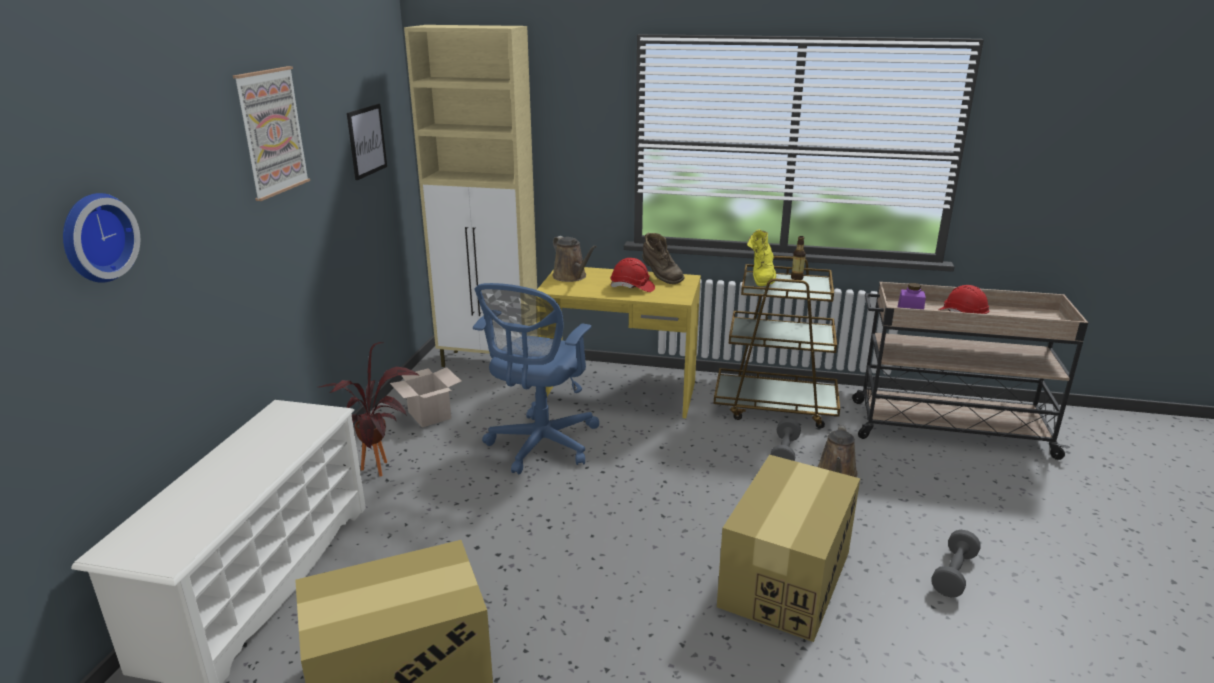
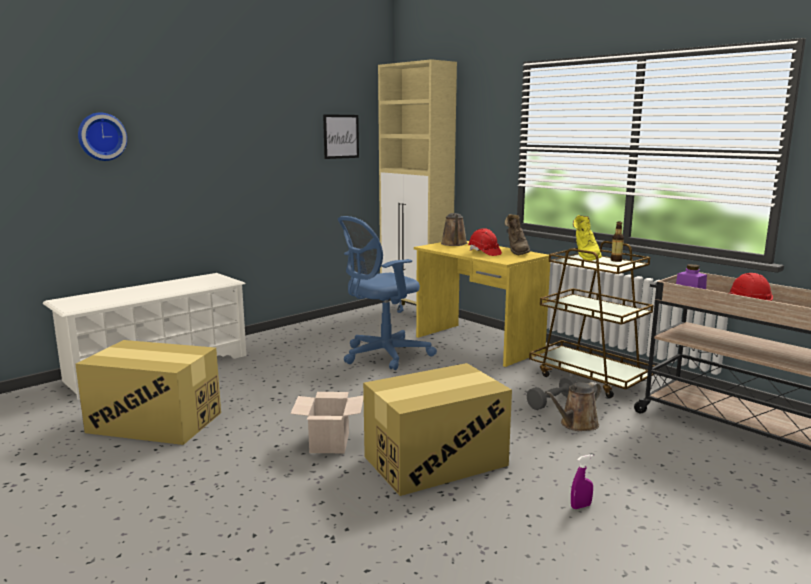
camera: 35 degrees right, 10 degrees down
picture [233,66,310,201] -> none
potted plant [319,342,420,476] -> none
cardboard box [390,367,462,427] -> cardboard box moved to [290,392,364,453]
yellow boot [747,229,776,286] -> yellow boot turned 45 degrees counterclockwise [573,215,602,261]
grey dumbbell [931,530,981,598] -> purple spray bottle [571,454,593,509]

